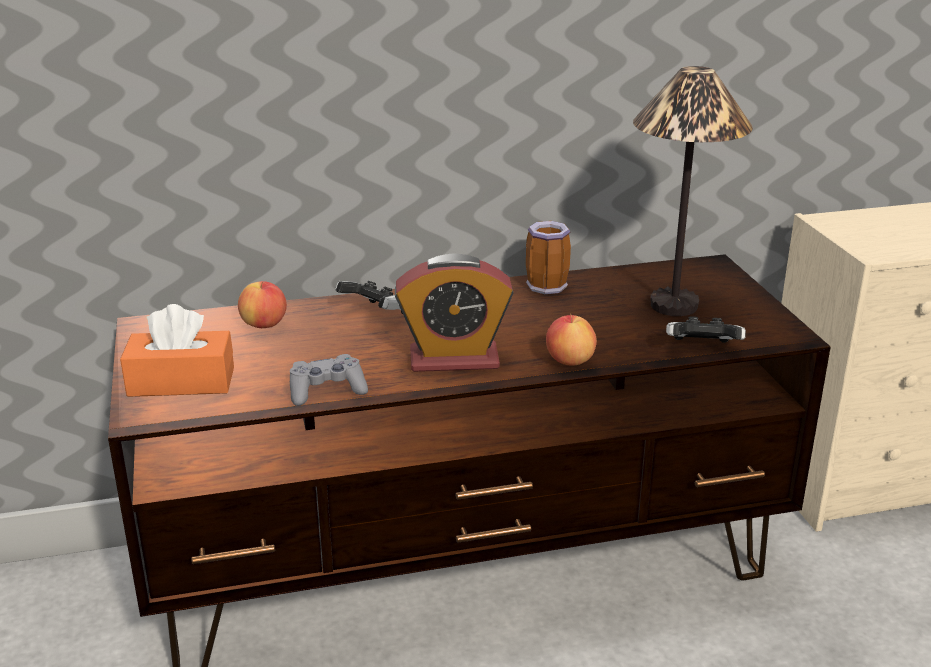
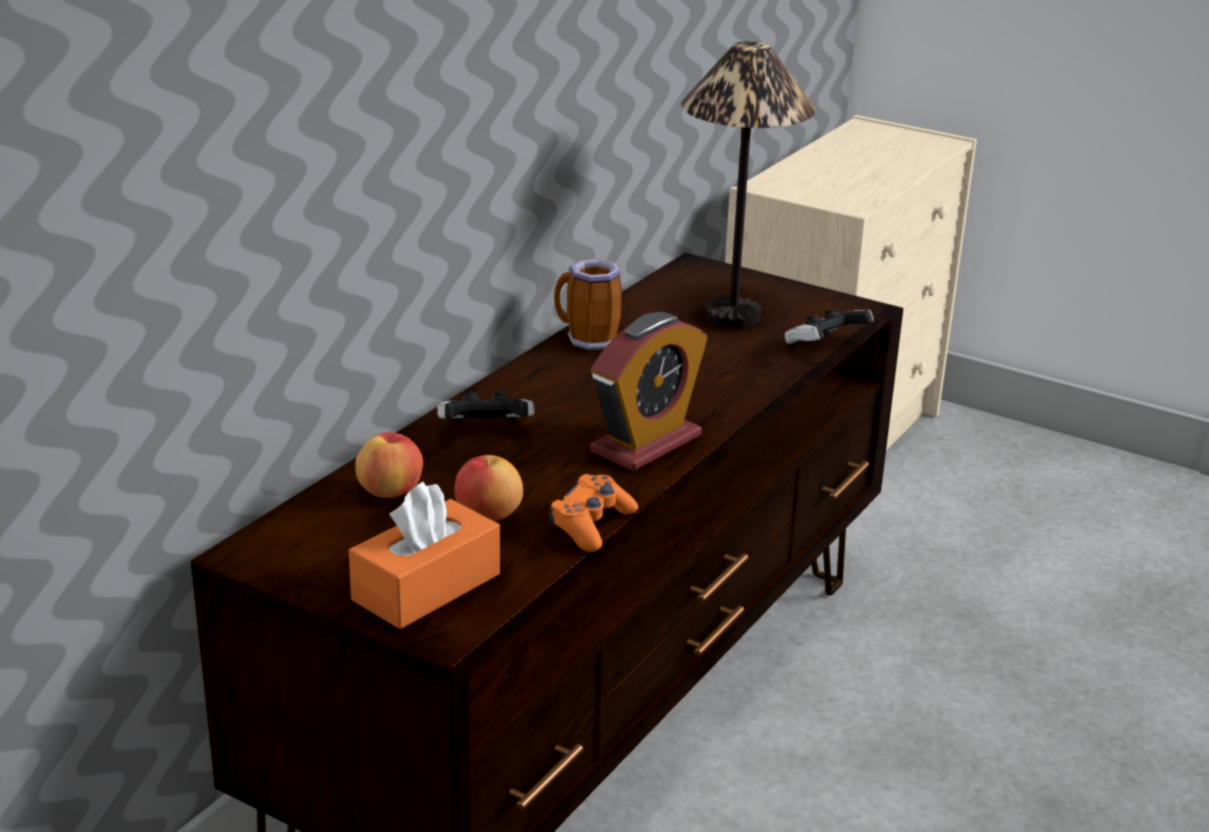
camera: 45 degrees left, 0 degrees up
grey game controller [290,354,368,406] -> orange game controller [549,474,638,552]
apple [546,314,597,366] -> apple moved to [455,454,523,522]

